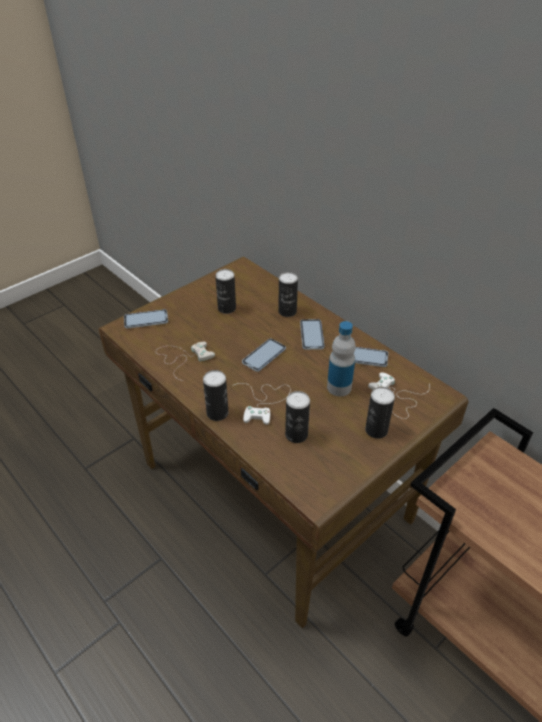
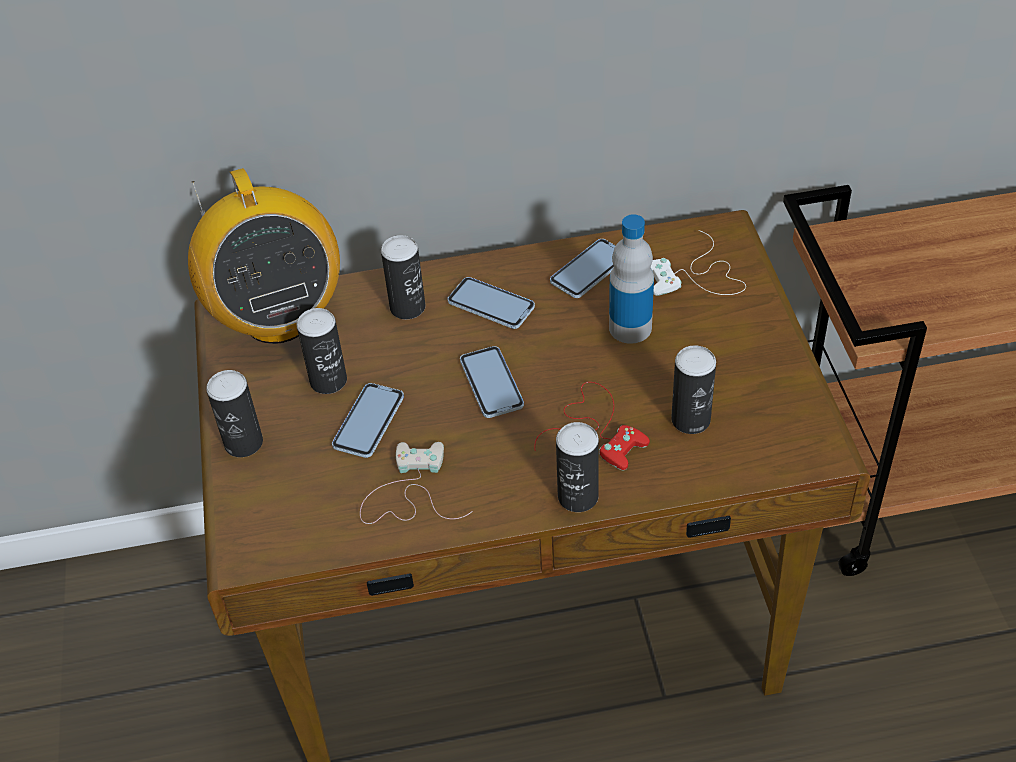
camera: 55 degrees left, 5 degrees up
phone [124,309,168,329] -> phone moved to [332,383,404,458]
white game controller [232,383,291,425] -> red game controller [534,382,650,471]
can [365,387,395,439] -> can moved to [206,370,263,457]
none -> radio [188,168,340,344]

